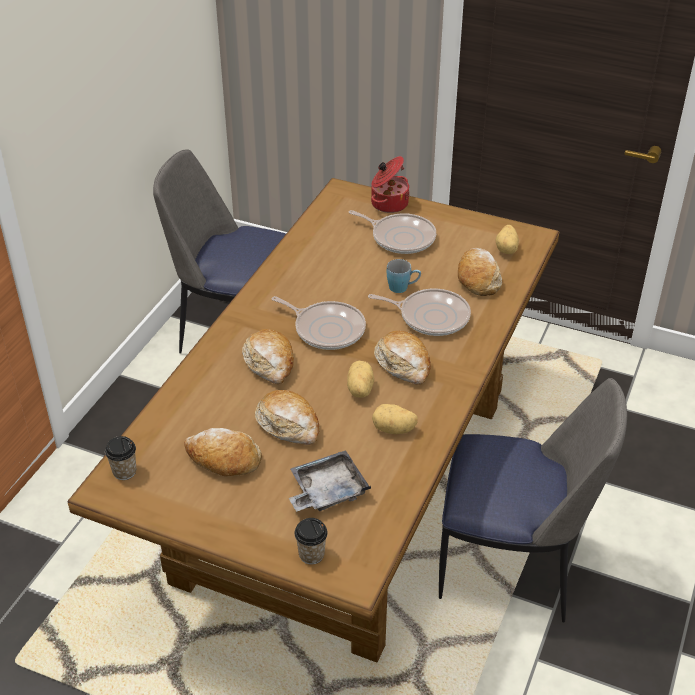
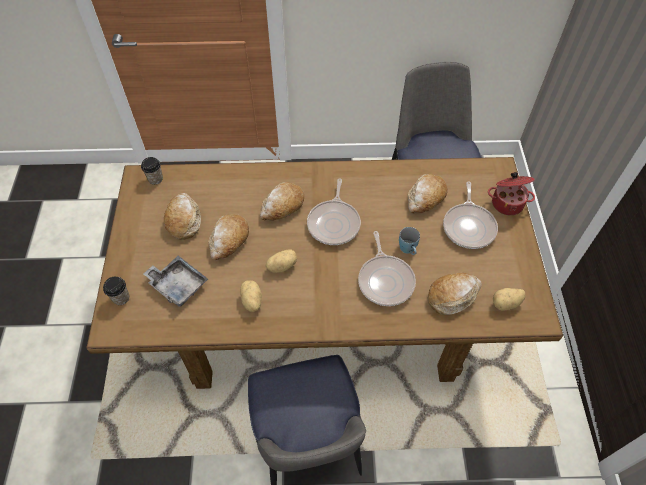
camera: 65 degrees right, 15 degrees up
bread [374,331,431,385] -> bread moved to [408,174,448,213]

